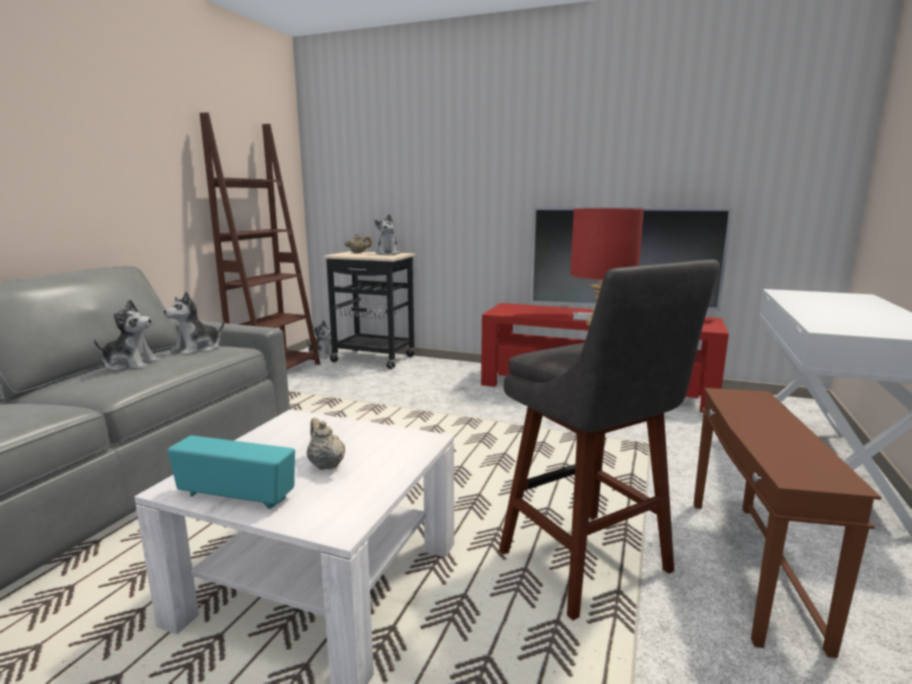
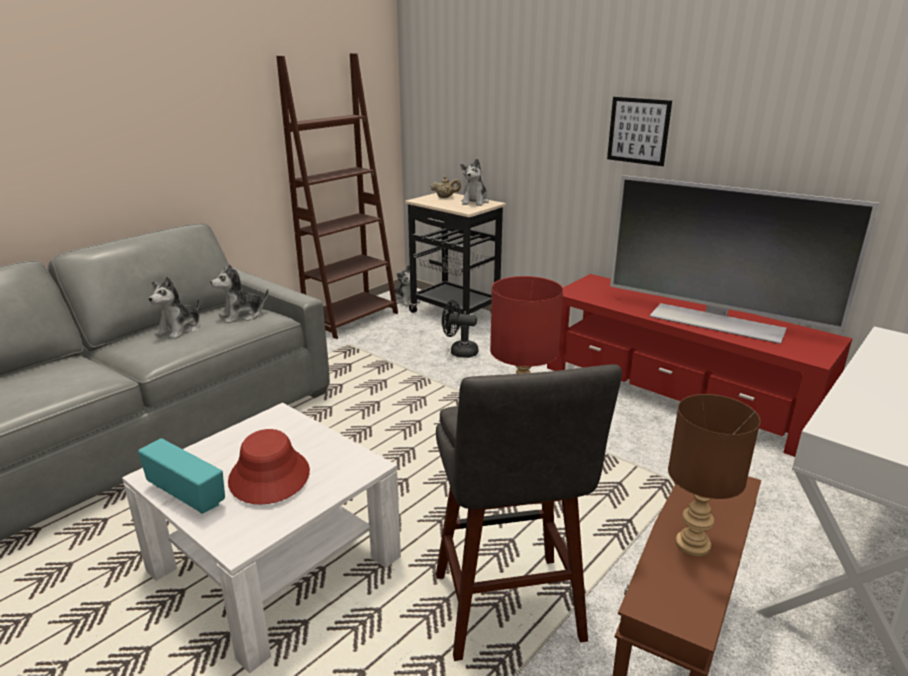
camera: 20 degrees right, 10 degrees up
plush toy [94,299,161,371] -> plush toy turned 90 degrees clockwise [149,276,200,339]
beige teapot [307,418,345,470] -> red hat [228,429,310,505]
none -> black fan [442,300,478,358]
none -> picture [607,97,672,166]
none -> brown table lamp [668,394,760,557]

